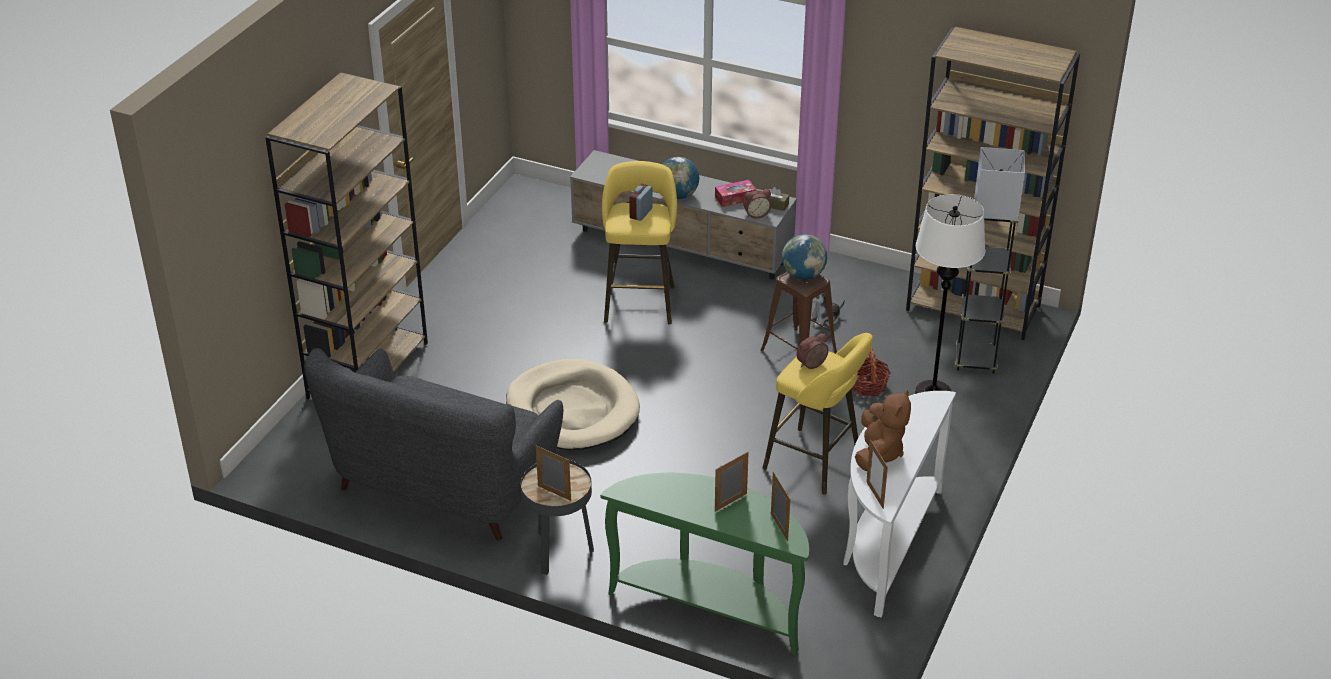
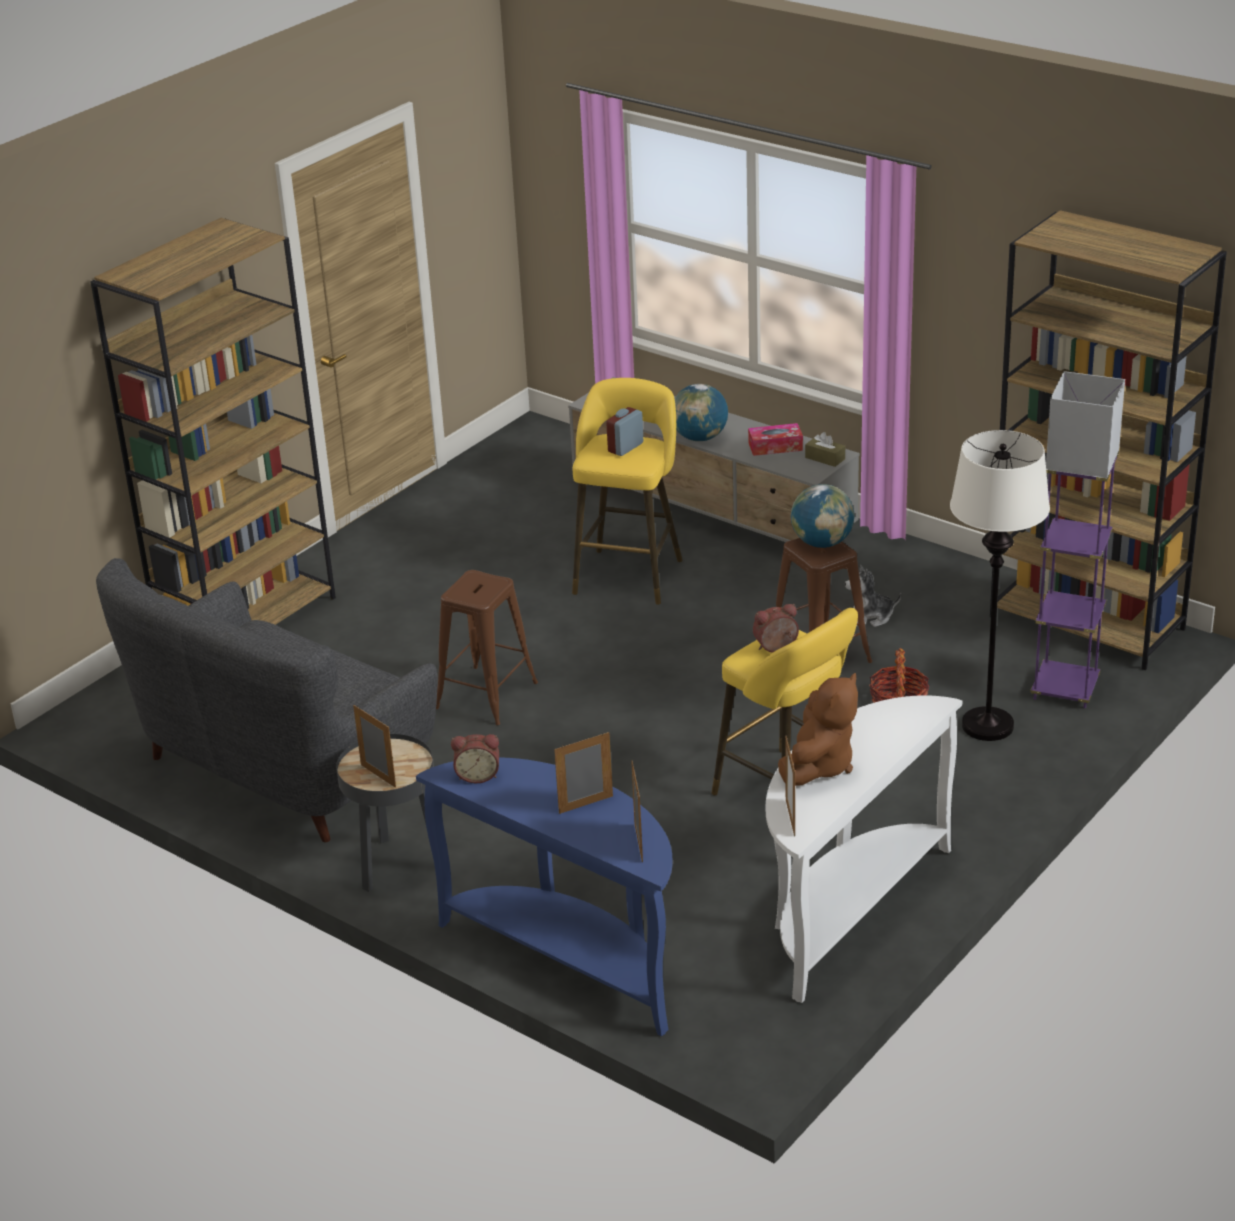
camera: 15 degrees right, 5 degrees down
beige dog bed [506,359,640,450] -> brown stool [436,570,538,725]
green console table [600,473,809,655] -> blue console table [416,757,673,1036]
alarm clock [743,189,771,219] -> alarm clock moved to [451,734,499,783]
grey floor lamp [955,147,1025,374] -> purple floor lamp [1030,371,1125,709]

